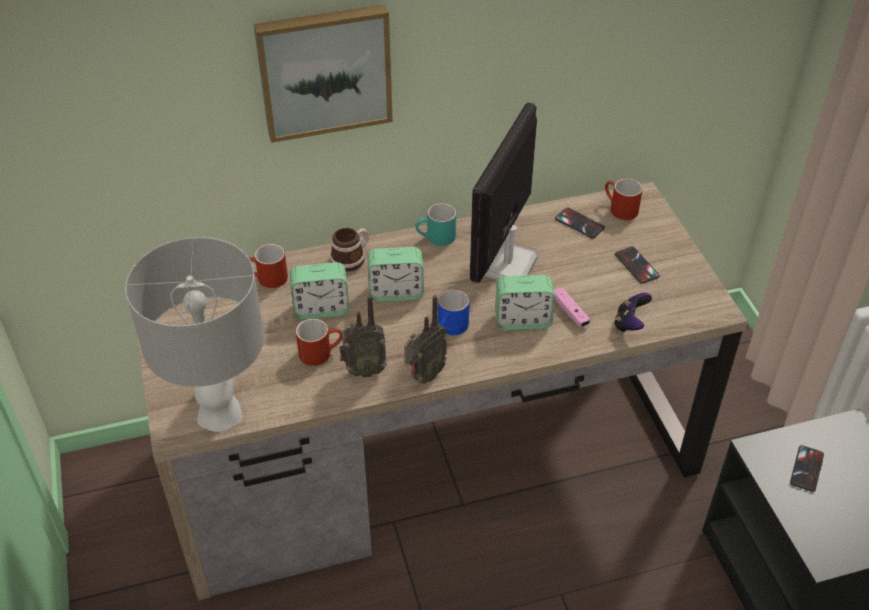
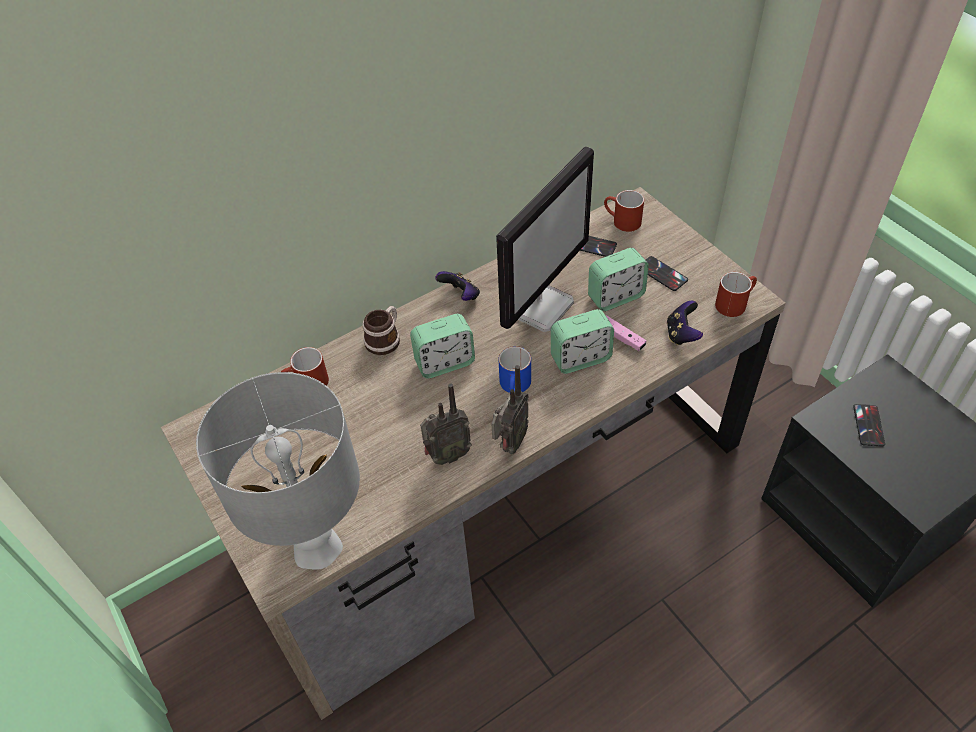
camera: 15 degrees left, 5 degrees up
picture [254,4,393,143] -> none
alarm clock [290,262,349,320] -> alarm clock moved to [588,248,649,311]
red mug [296,319,342,366] -> red mug moved to [715,272,757,317]
turquoise mug [415,203,456,246] -> game controller [435,271,480,301]
monitor [470,102,538,283] -> monitor turned 150 degrees counterclockwise [496,146,594,332]

